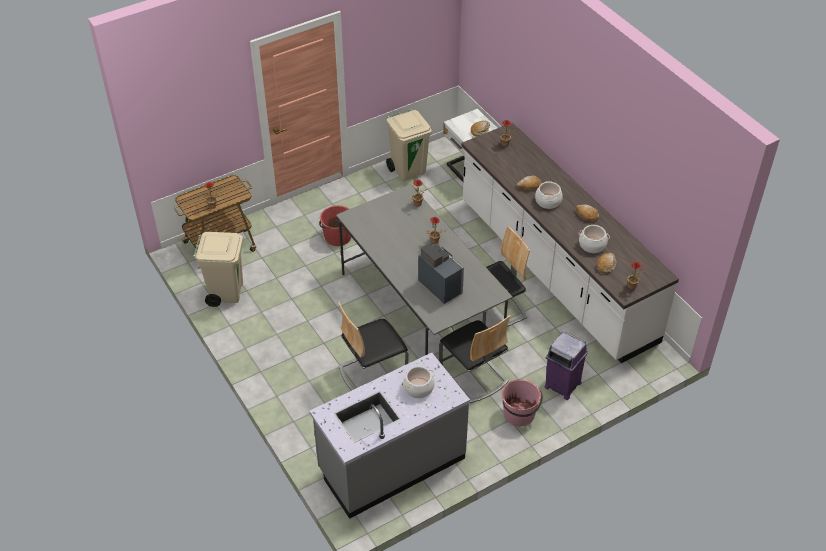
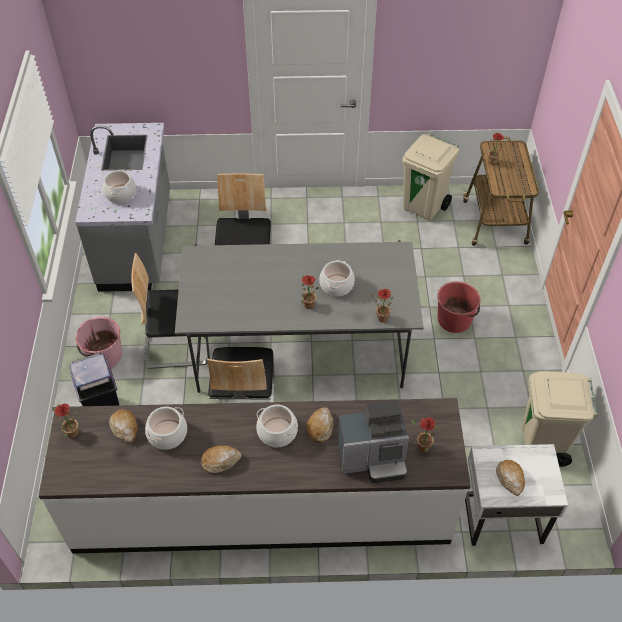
camera: 120 degrees right, 5 degrees up
coffee machine [418,244,464,304] -> coffee machine moved to [338,400,409,483]
none -> cooking pot [319,260,355,297]

